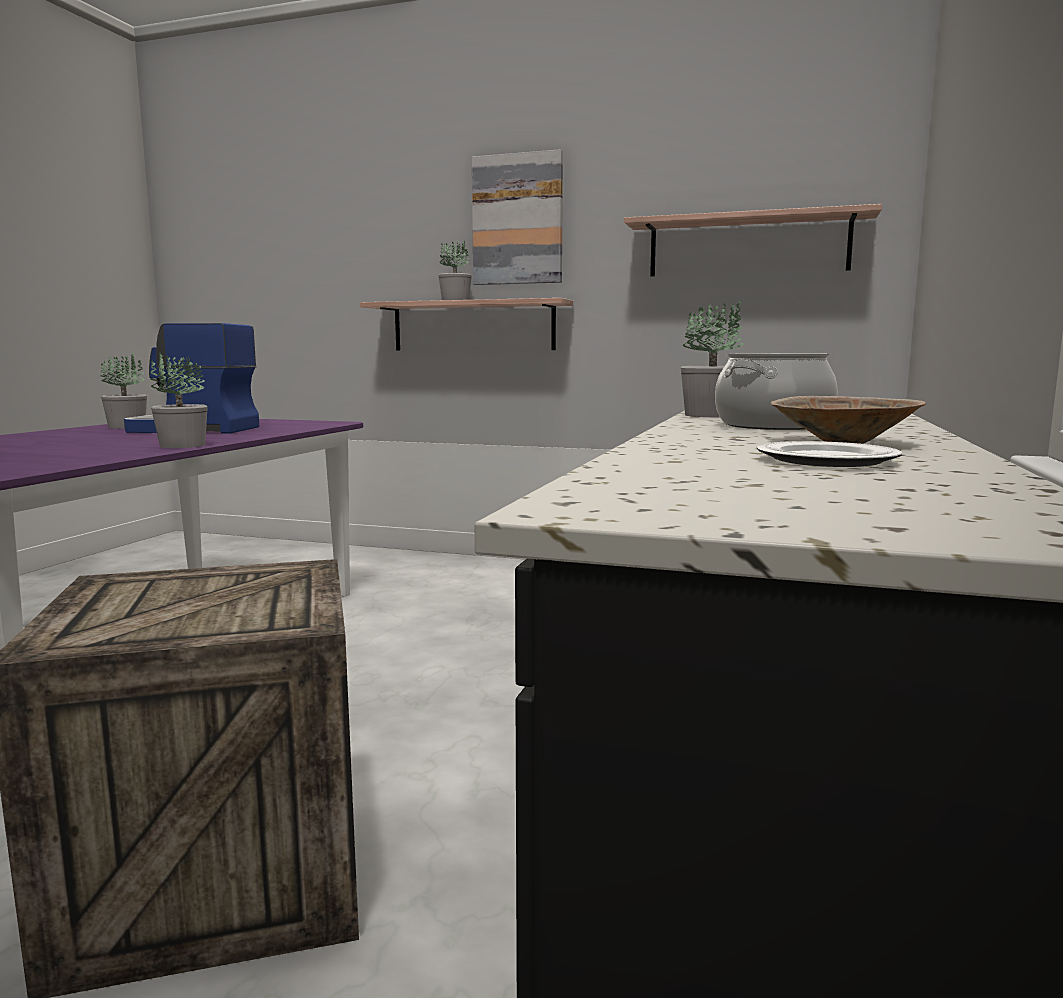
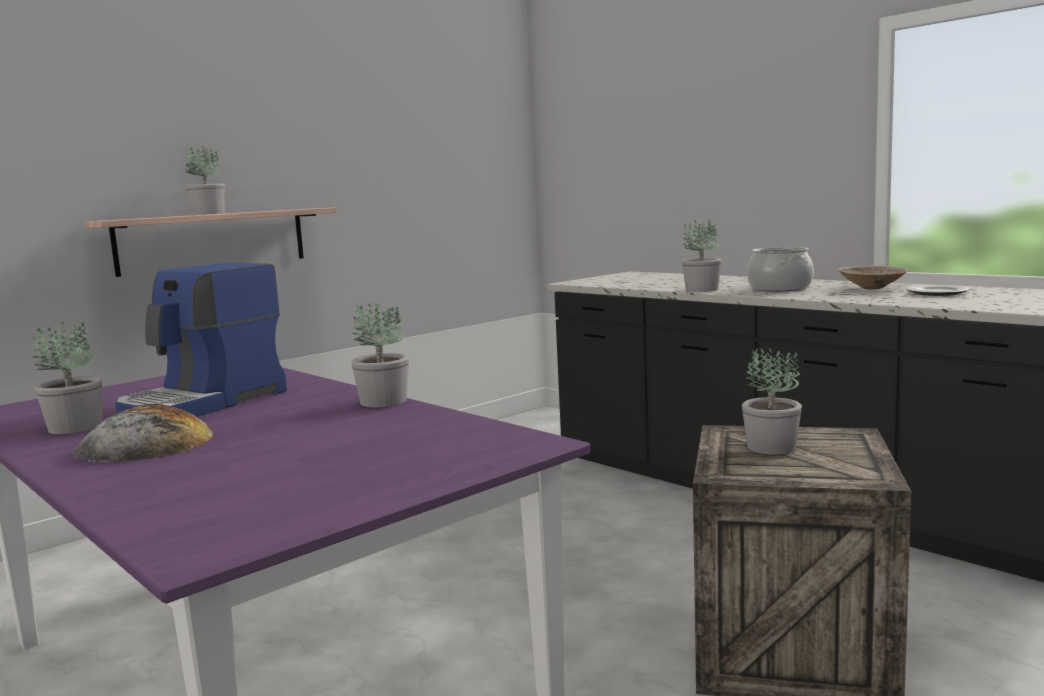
camera: 60 degrees left, 0 degrees up
picture [472,149,563,285] -> none
shelf [624,204,882,276] -> none
none -> bread [73,404,213,462]
none -> potted plant [742,348,802,455]

